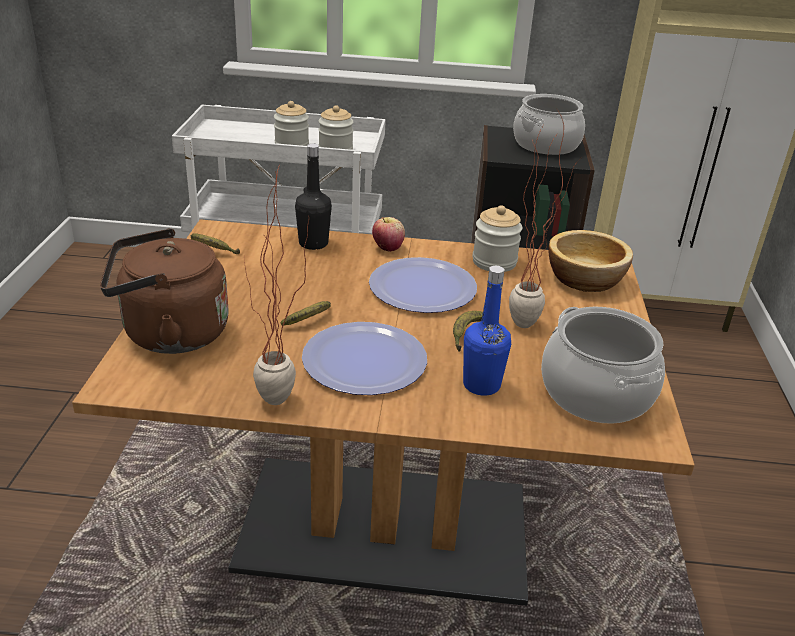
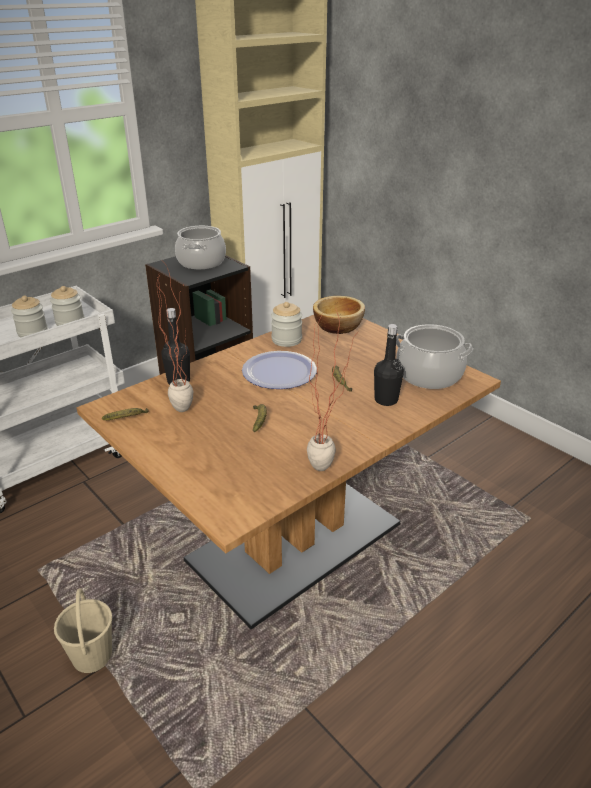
camera: 45 degrees left, 0 degrees up
brown kettle [100,229,229,354] -> none
plate [302,322,427,395] -> none
apple [372,217,405,252] -> none
blue bottle [463,266,511,396] -> black bottle [374,324,404,406]
potted plant [509,111,583,328] -> potted plant moved to [157,264,193,412]
none -> beige bucket [54,588,112,673]

